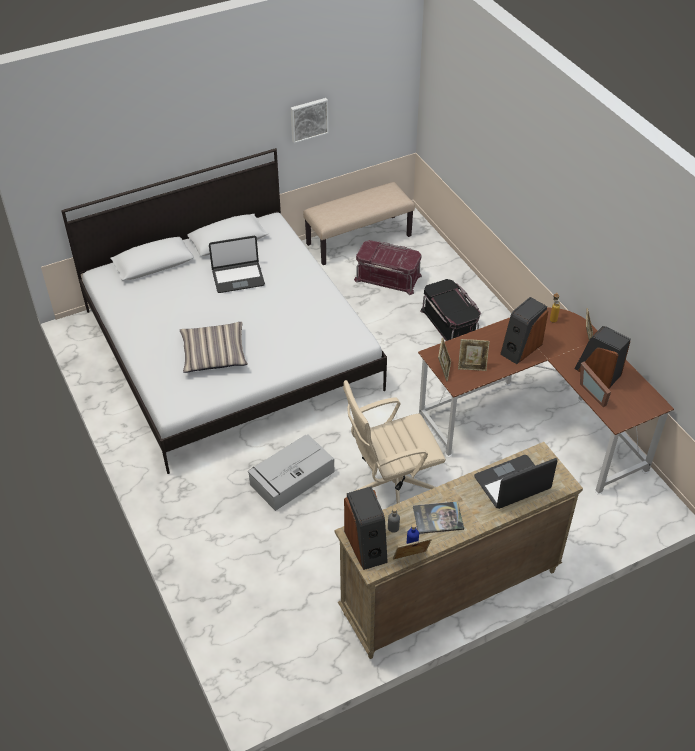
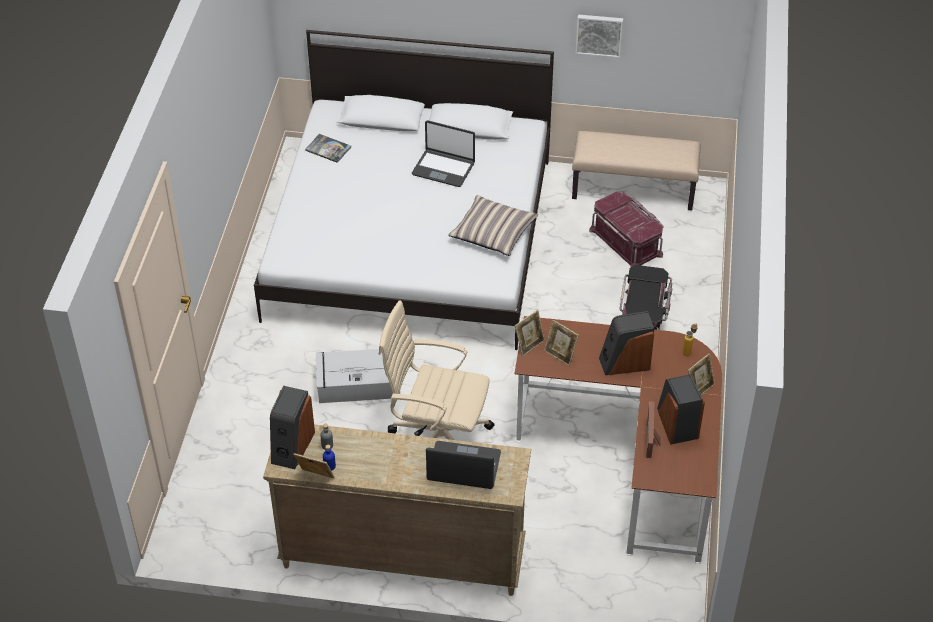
camera: 35 degrees right, 0 degrees up
pillow [180,322,248,373] -> pillow moved to [448,195,538,256]
book [413,501,464,534] -> book moved to [305,134,351,163]

